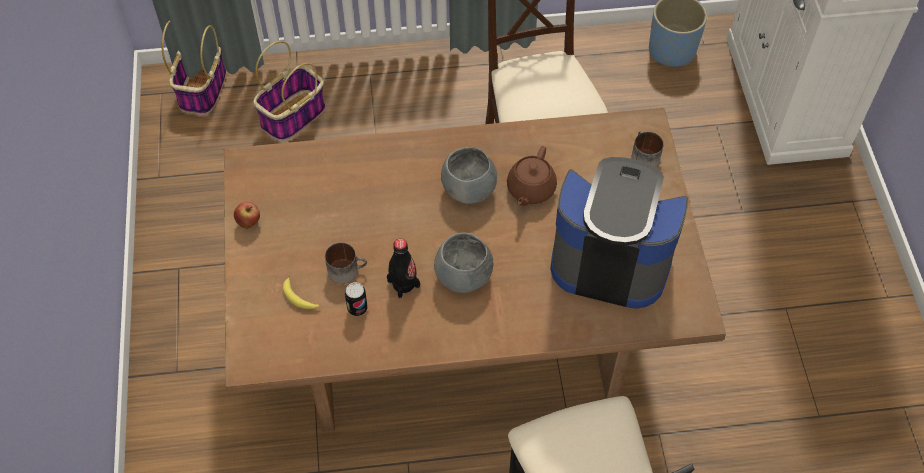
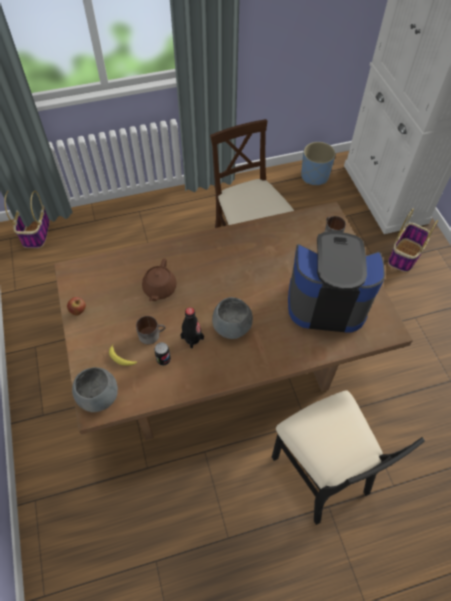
camera: 10 degrees left, 0 degrees up
basket [253,41,325,141] -> basket moved to [388,209,438,272]
grey bowl [441,147,497,204] -> grey bowl moved to [72,367,118,412]
brown teapot [507,146,557,206] -> brown teapot moved to [142,258,177,301]

